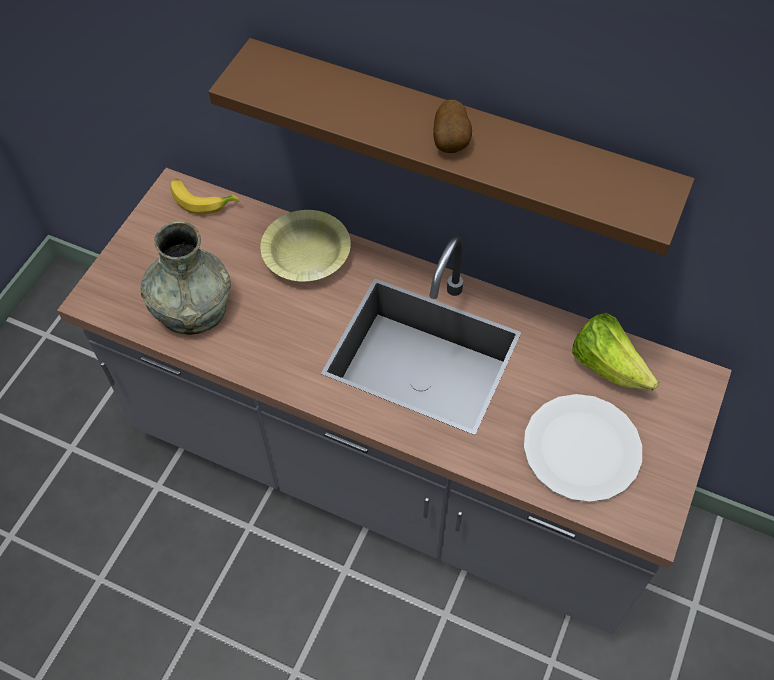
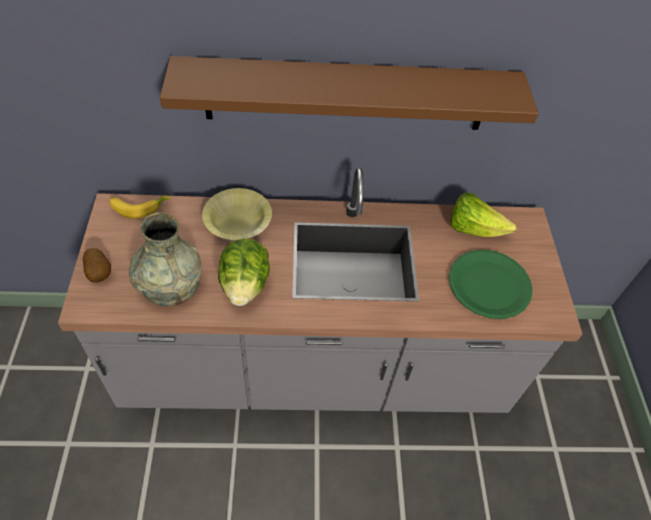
camera: 30 degrees left, 5 degrees down
potato [433,100,472,153] -> potato moved to [83,248,111,283]
white plate [524,394,642,502] -> green plate [449,250,533,319]
none -> lettuce [218,239,270,306]

